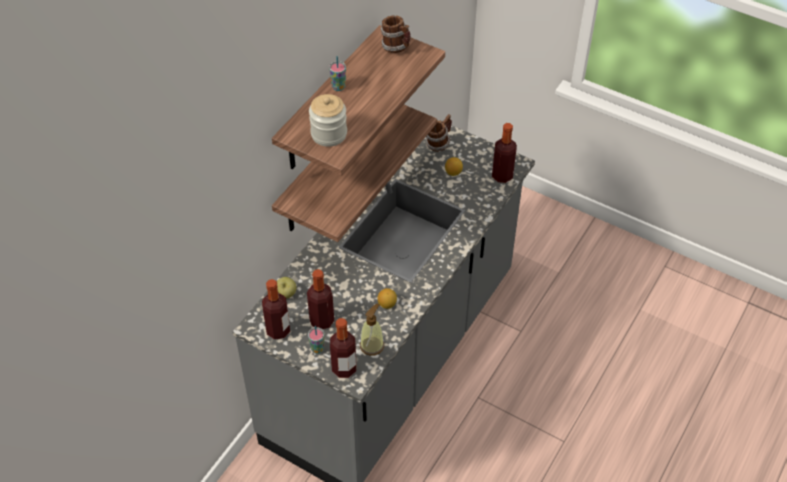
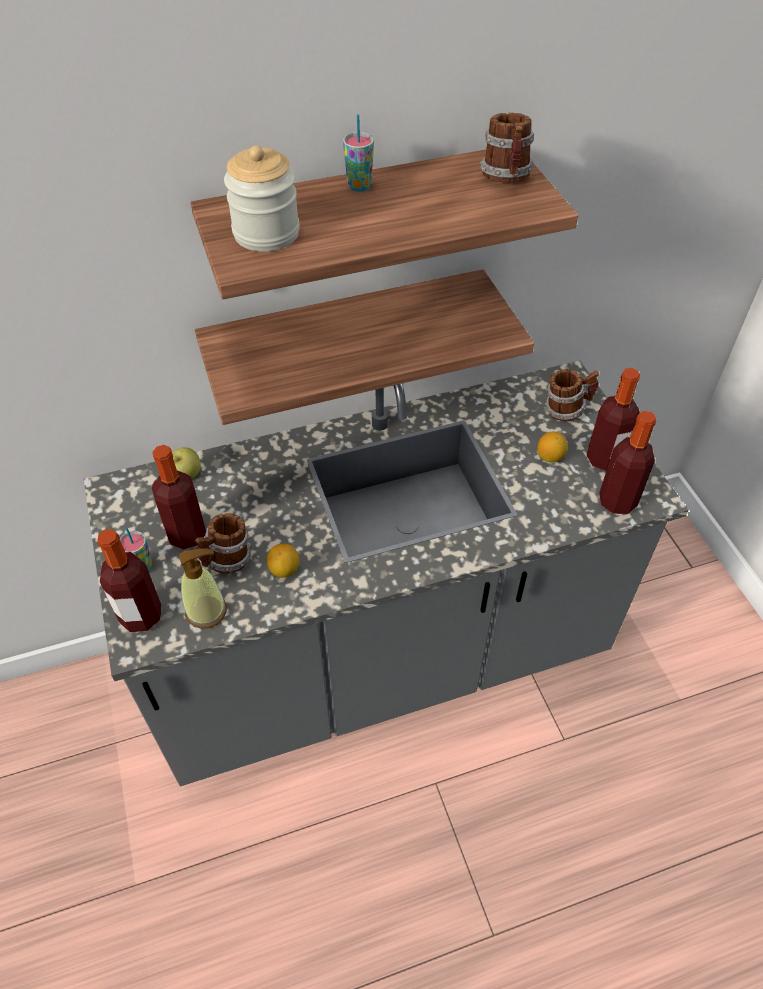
camera: 40 degrees right, 0 degrees up
bottle [262,279,290,340] -> bottle moved to [586,368,640,471]
none -> mug [195,513,251,573]

